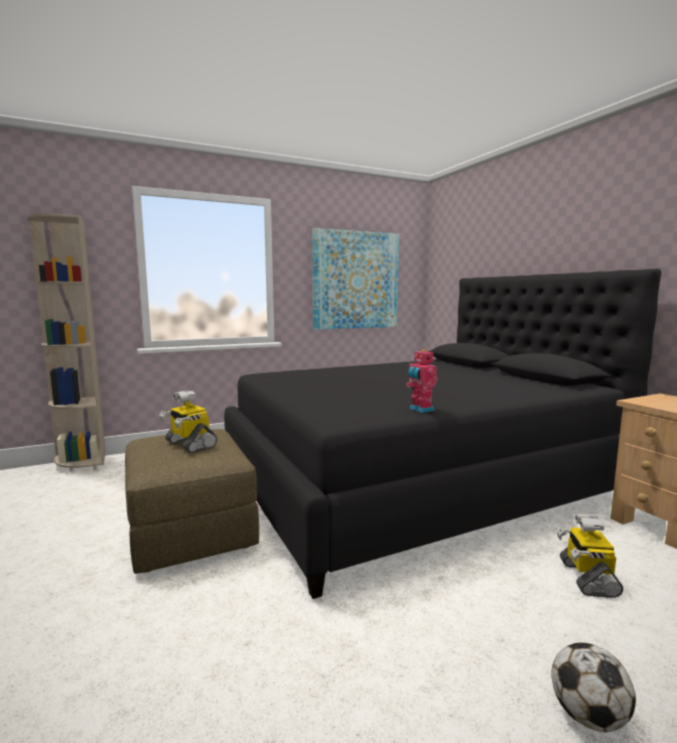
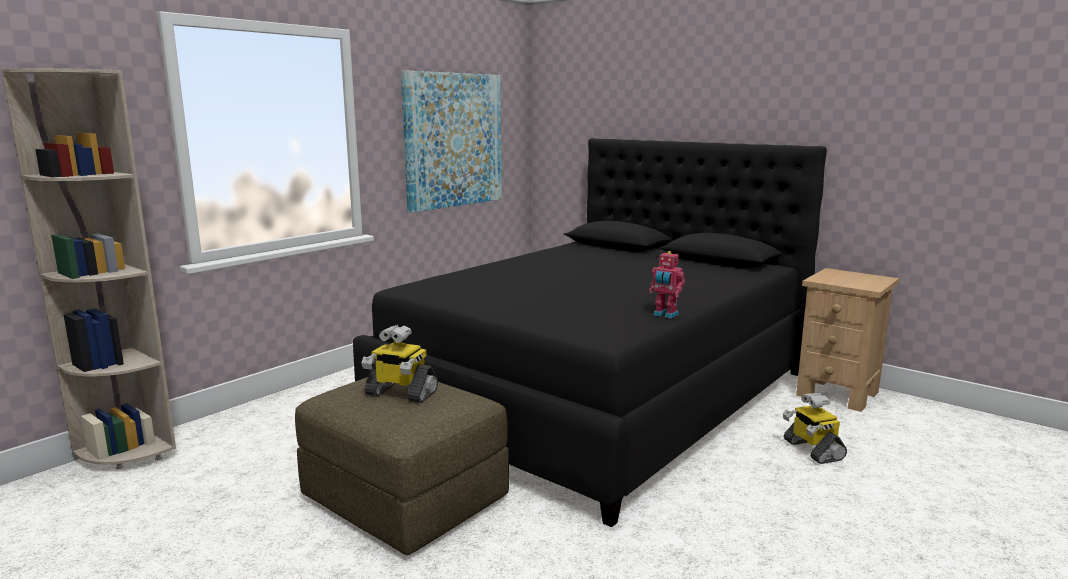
camera: 25 degrees left, 5 degrees up
football [552,643,636,733] -> none

